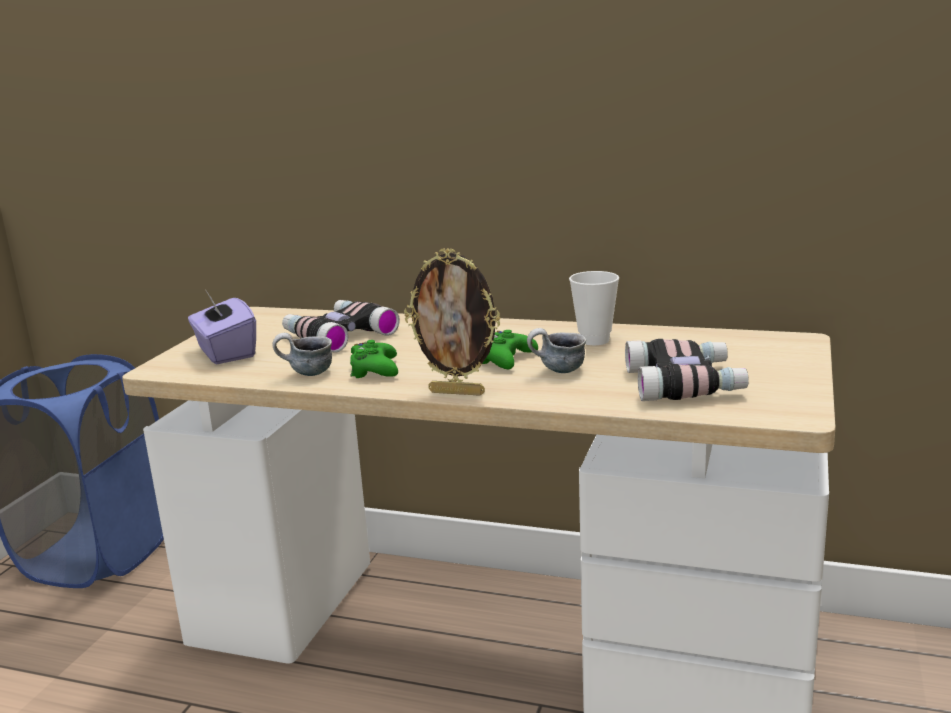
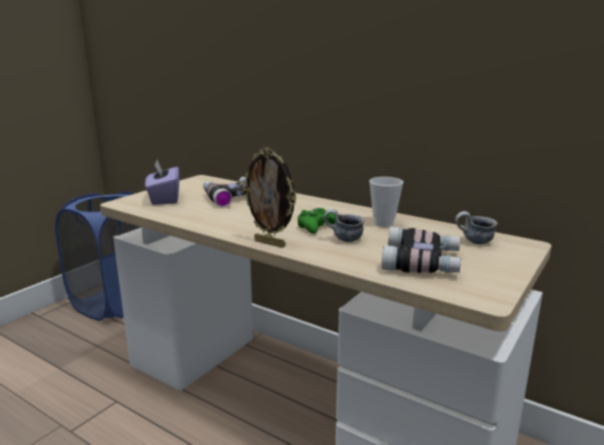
camera: 15 degrees right, 0 degrees up
mug [273,333,332,376] -> mug moved to [455,211,498,244]
green game controller [350,340,398,378] -> none

